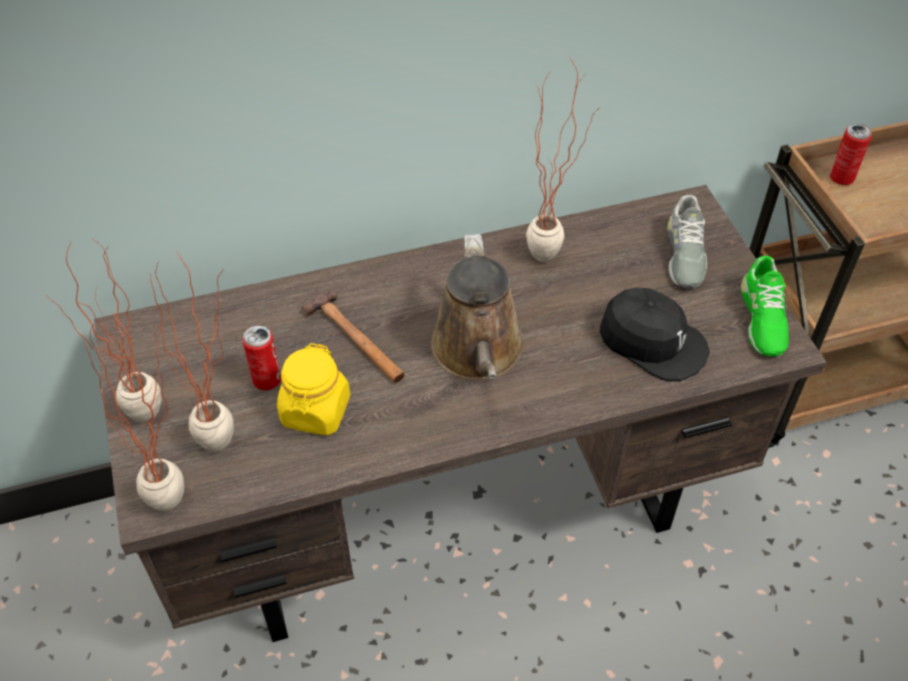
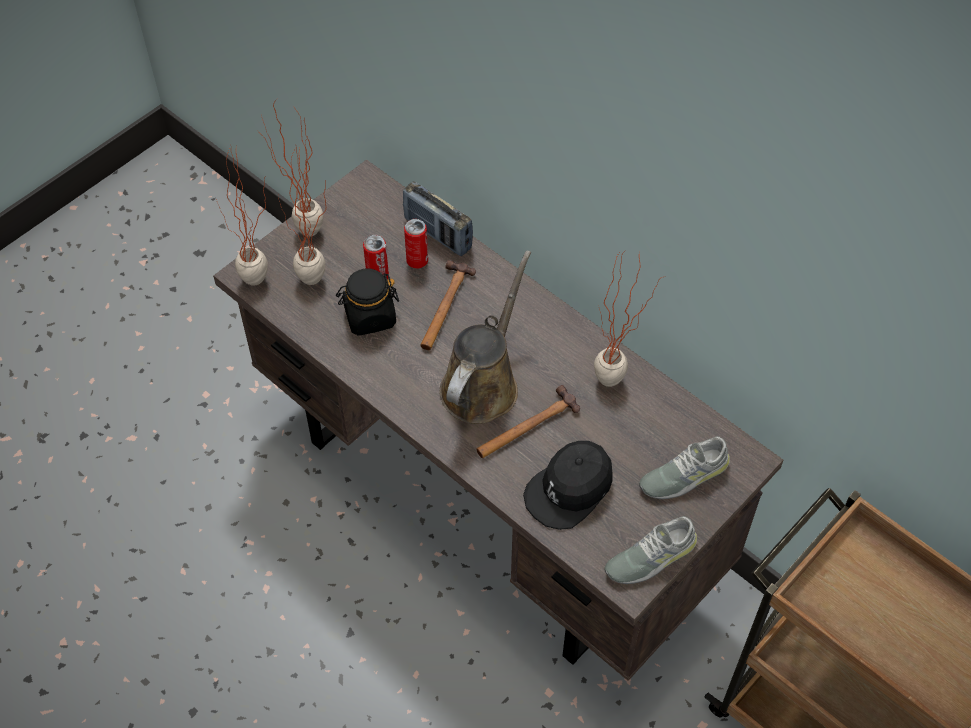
camera: 60 degrees right, 5 degrees up
yellow jar [277,343,350,436] -> black jar [336,269,399,336]
brown watering can [431,234,524,380] -> brown watering can turned 150 degrees clockwise [440,250,531,424]
black cap [600,288,710,381] -> black cap turned 45 degrees clockwise [523,441,613,530]
green shoe [741,256,789,356] -> grey shoe [604,516,697,584]
can [830,124,872,185] -> can moved to [404,219,428,269]
none -> radio [403,181,473,256]
none -> hammer [476,385,580,458]

